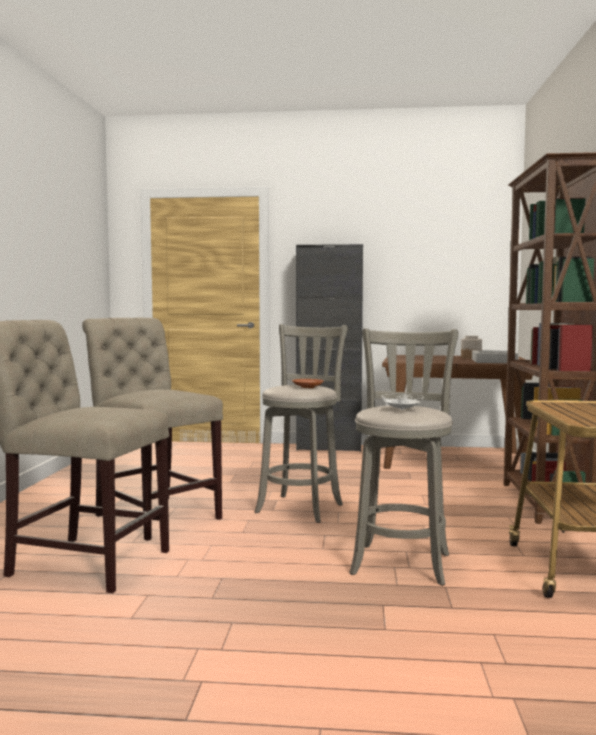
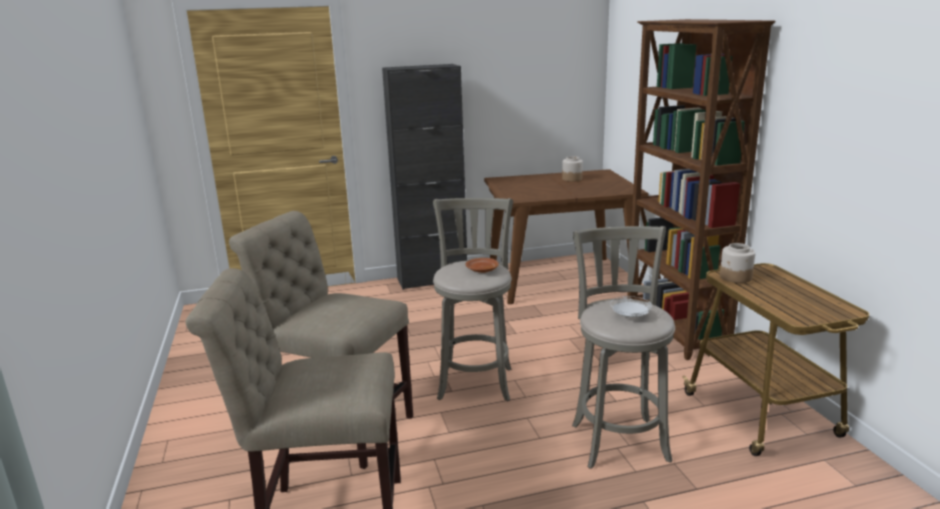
camera: 20 degrees left, 15 degrees up
grey tray [472,350,519,363] -> none
none -> jar [720,243,755,283]

